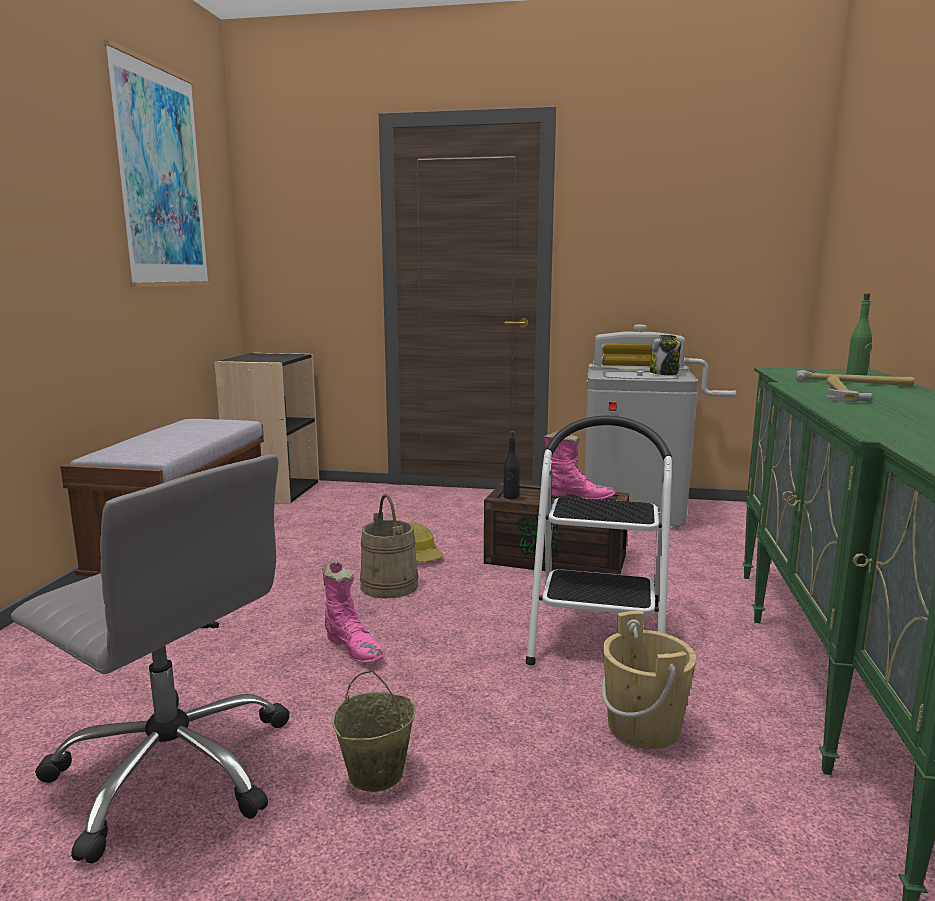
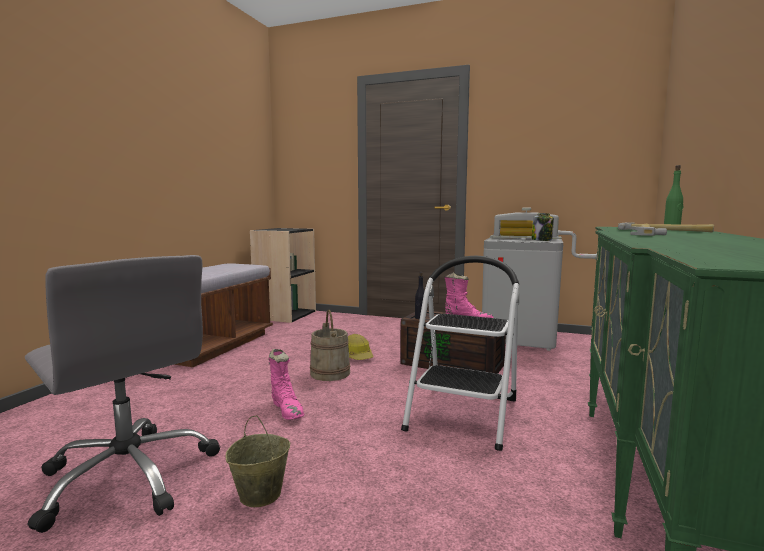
camera: 10 degrees right, 5 degrees down
picture [103,39,210,287] -> none
beige bucket [601,611,697,749] -> none

